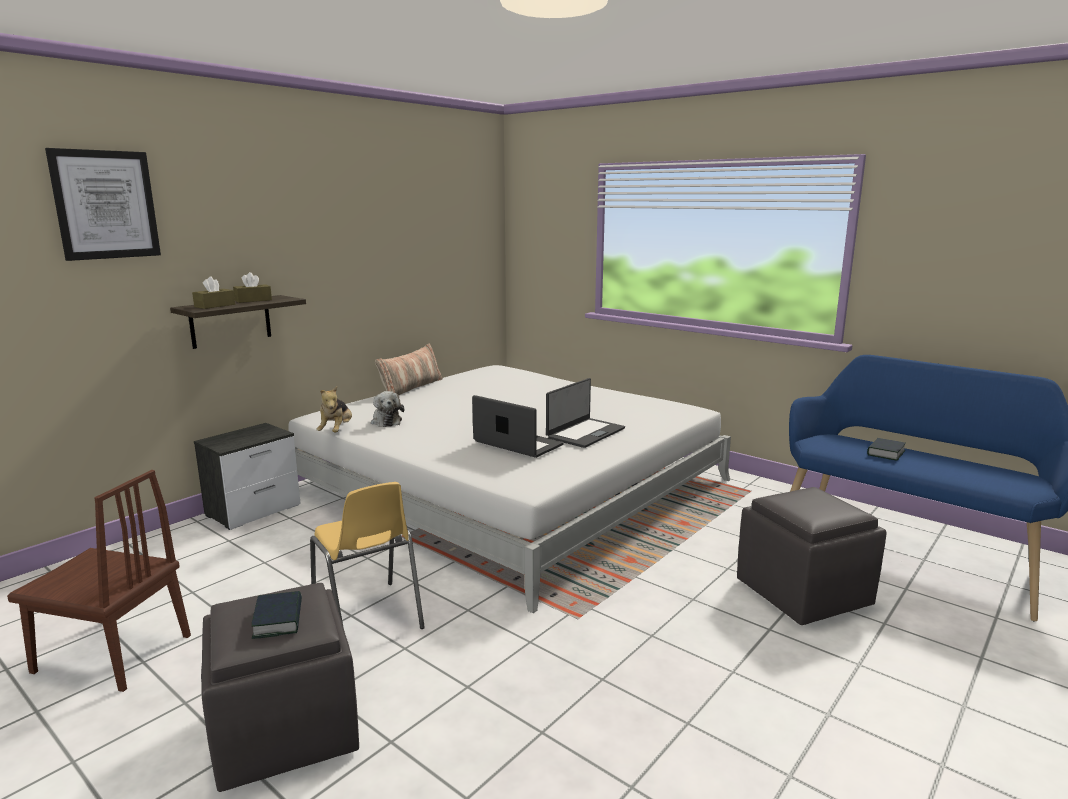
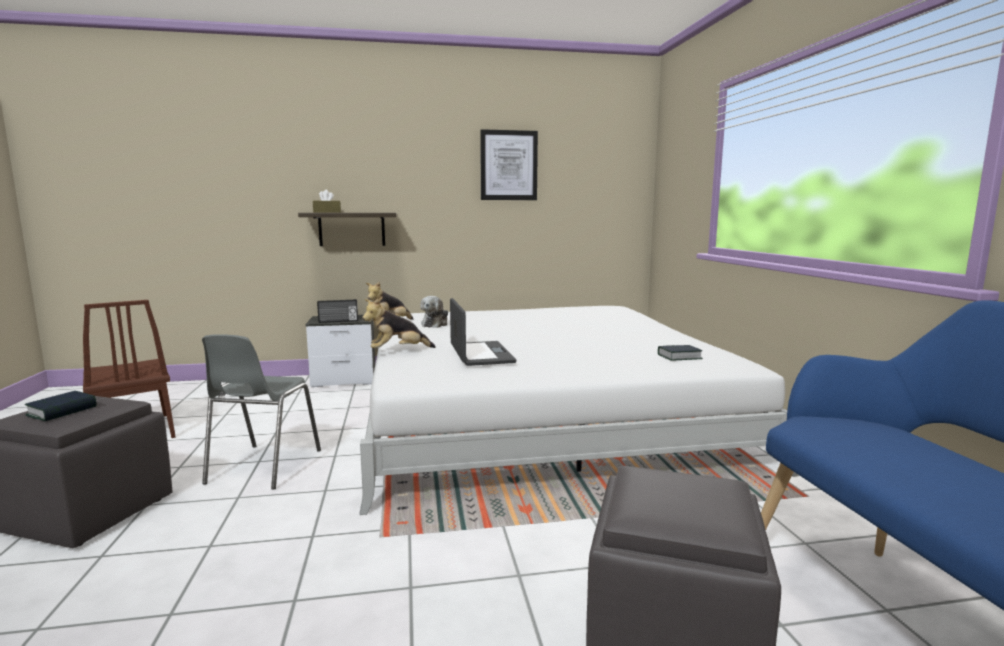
camera: 40 degrees right, 5 degrees down
picture [45,148,161,261] -> picture moved to [480,129,538,200]
brown tissue box [233,272,272,303] -> none
yellow chair [310,482,425,629] -> grey chair [202,334,321,490]
pillow [375,344,443,396] -> none
laptop [546,378,625,448] -> none
book [867,438,905,461] -> book moved to [658,345,703,361]
none -> radio [317,299,358,323]
none -> plush toy [362,299,436,348]

